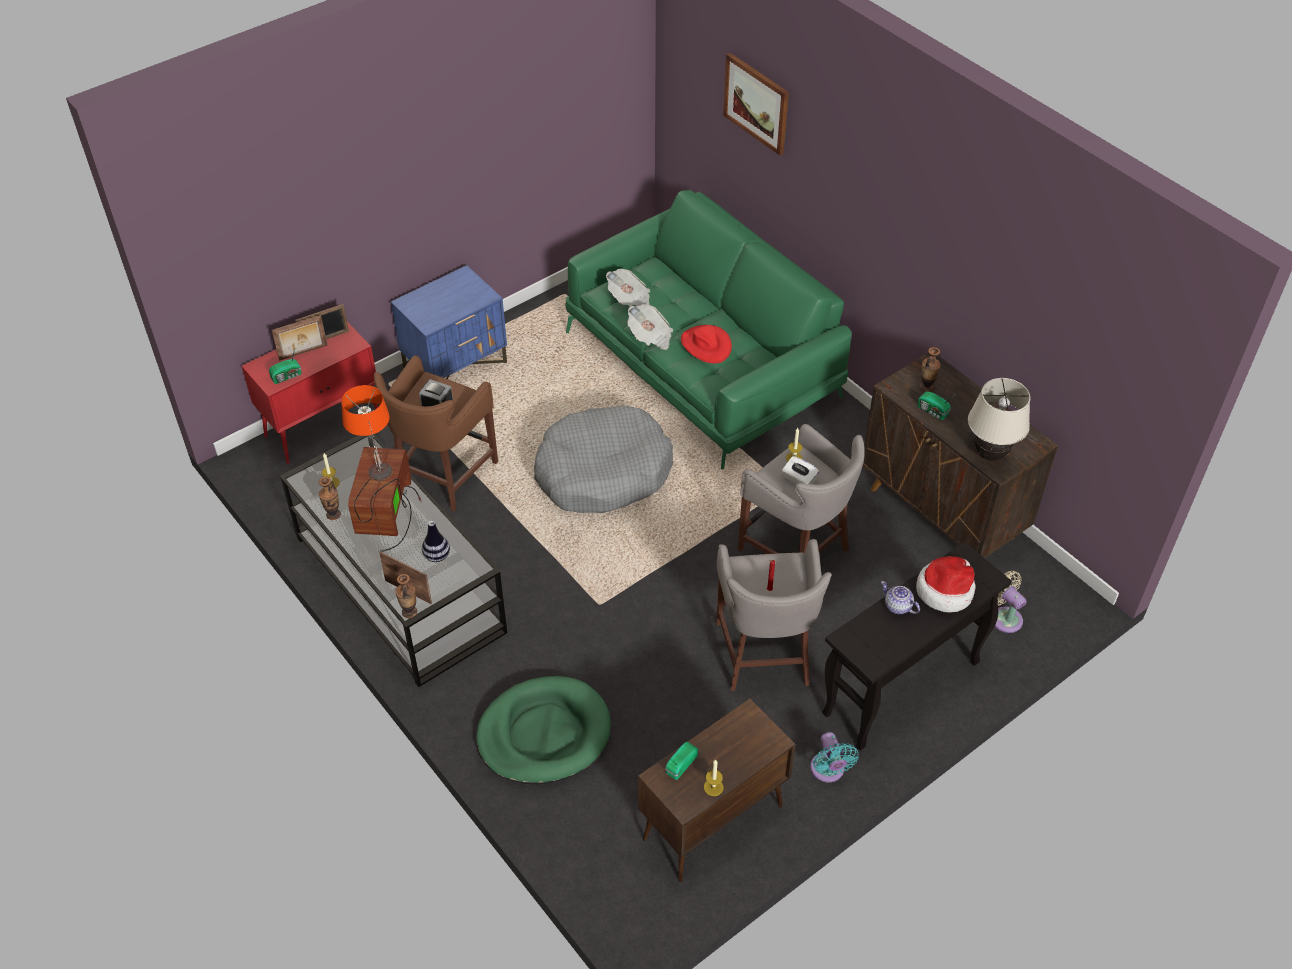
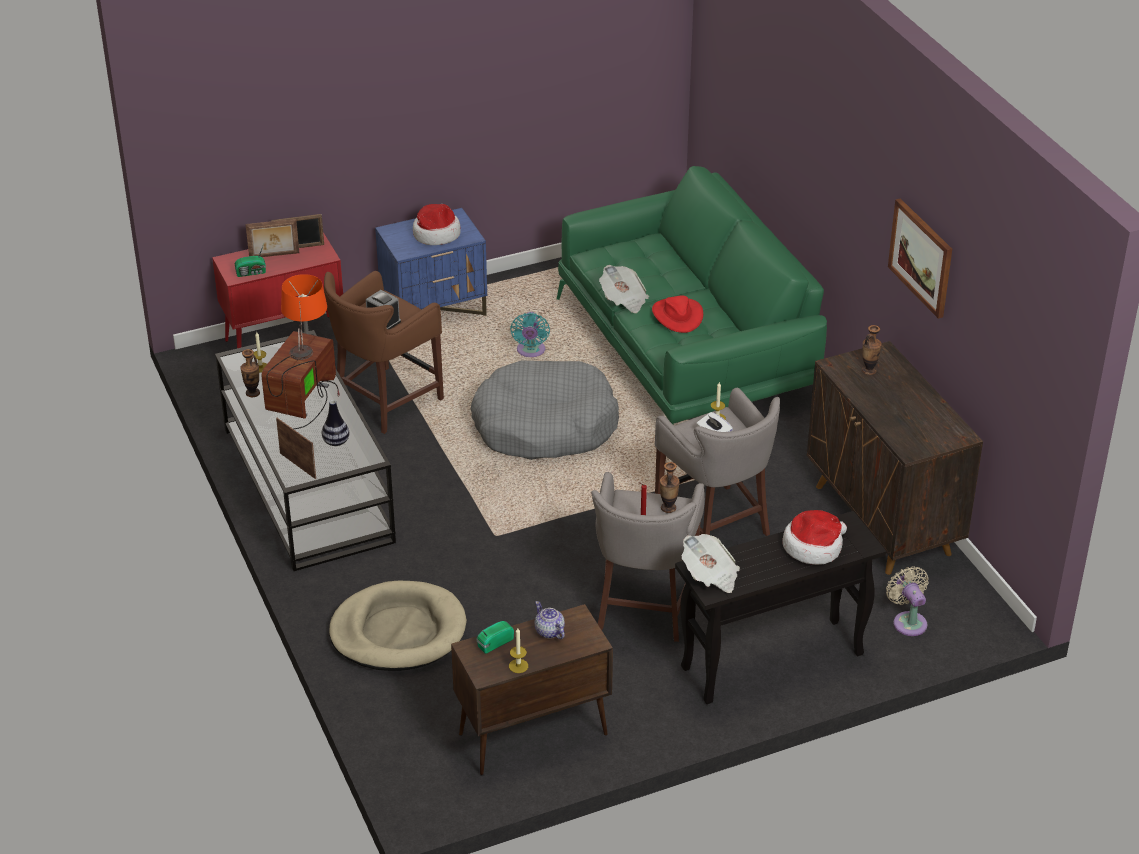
camera: 15 degrees right, 10 degrees down
vase [395,574,417,618] -> vase moved to [660,462,680,513]
green dog bed [476,676,611,784] -> beige dog bed [329,581,467,671]
newspaper [606,269,650,307] -> newspaper moved to [682,534,740,593]
picture [723,53,789,155] -> picture moved to [888,198,952,319]
turquoise fan [810,732,859,782] -> turquoise fan moved to [510,312,550,357]
teapot [881,581,920,614] -> teapot moved to [535,601,565,639]
radio [917,391,956,420] -> none
beige table lamp [968,378,1030,461] -> none
none -> hat [413,204,461,245]

